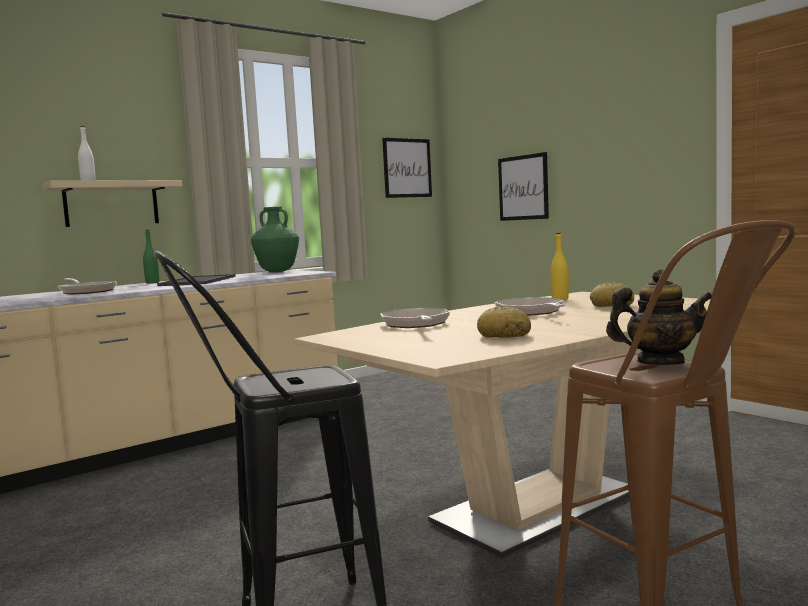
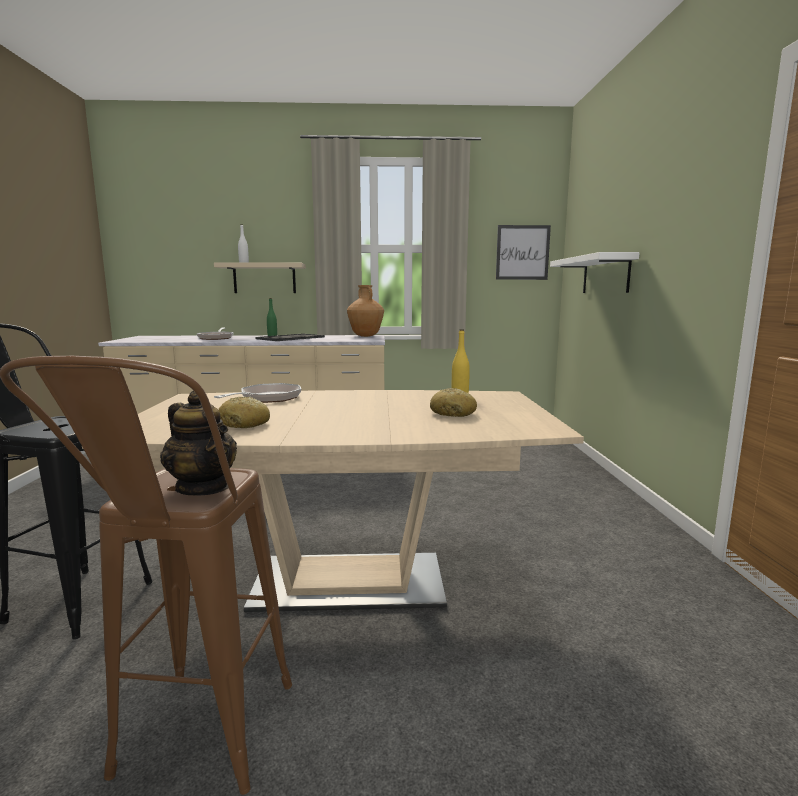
camera: 35 degrees right, 5 degrees up
green vase [251,207,299,272] -> brown vase [347,285,384,337]
frying pan [495,297,566,316] -> none
picture [498,152,549,221] -> white shelf [550,252,640,293]

